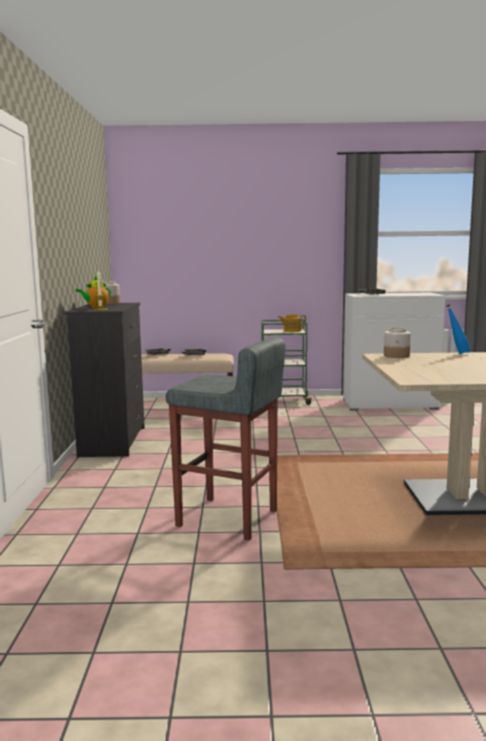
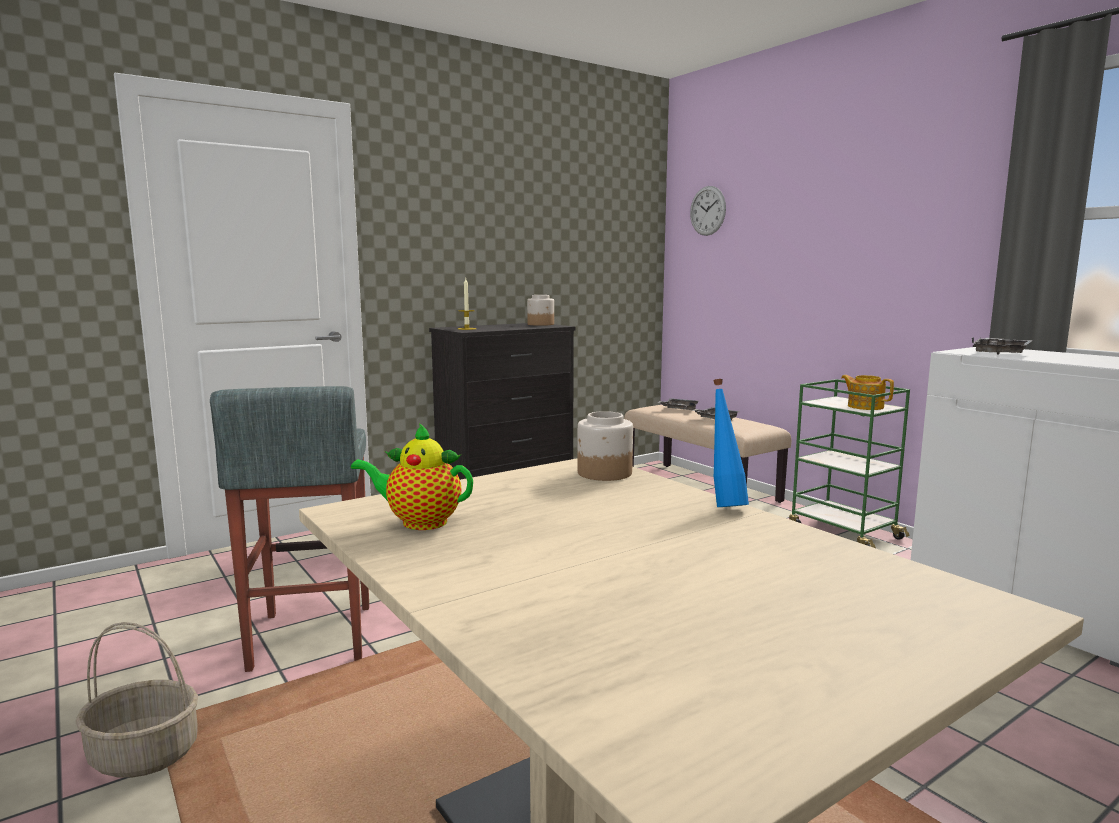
camera: 55 degrees right, 0 degrees up
teapot [75,275,111,308] -> teapot moved to [351,423,473,530]
none -> basket [75,622,198,778]
none -> wall clock [690,186,726,236]

